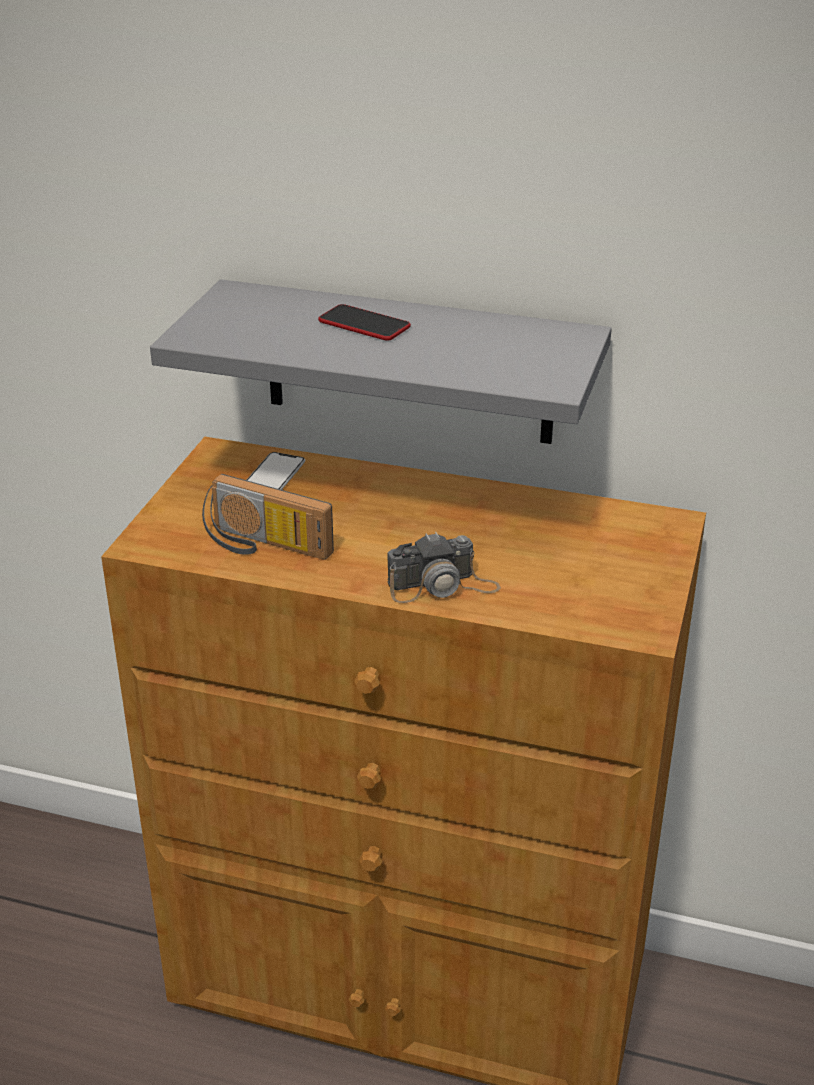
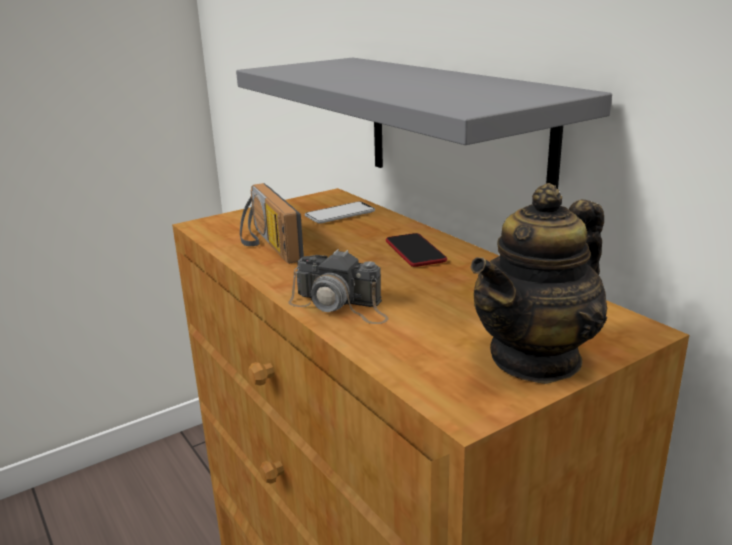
camera: 40 degrees right, 10 degrees down
phone [318,304,411,341] -> phone moved to [386,233,447,267]
none -> teapot [470,183,607,384]

